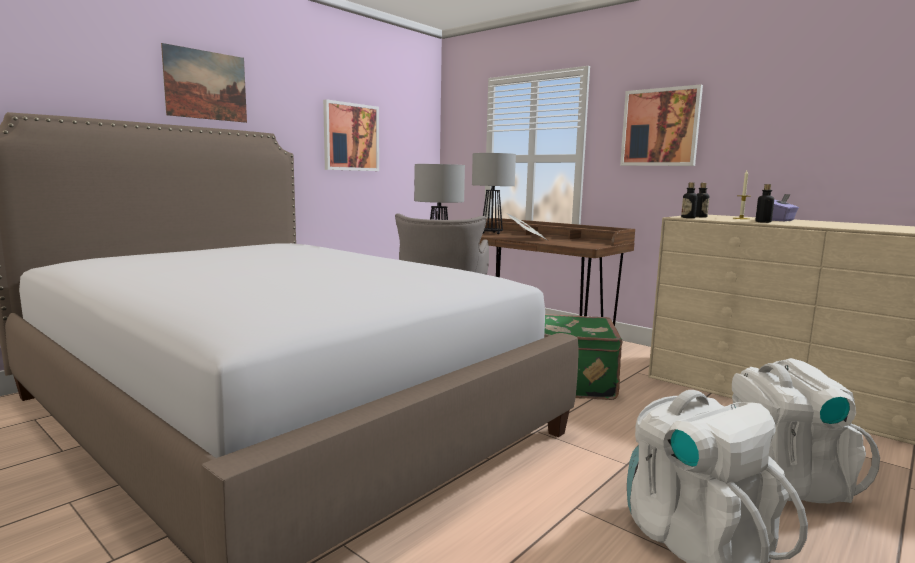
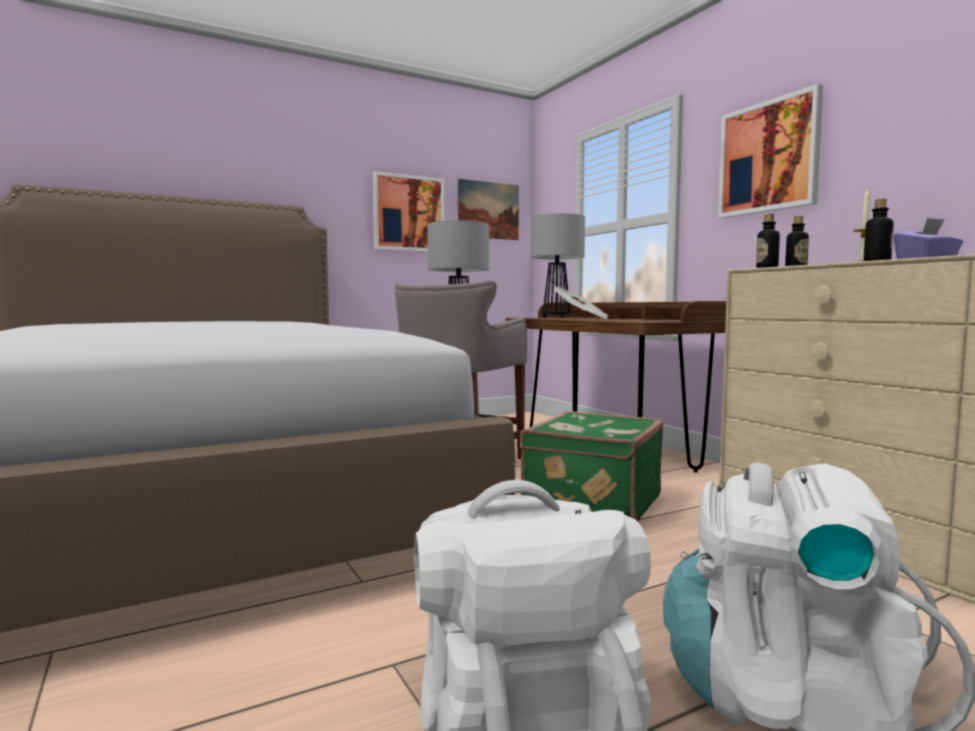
camera: 20 degrees right, 5 degrees down
picture [161,43,247,123] -> picture moved to [458,179,519,240]

